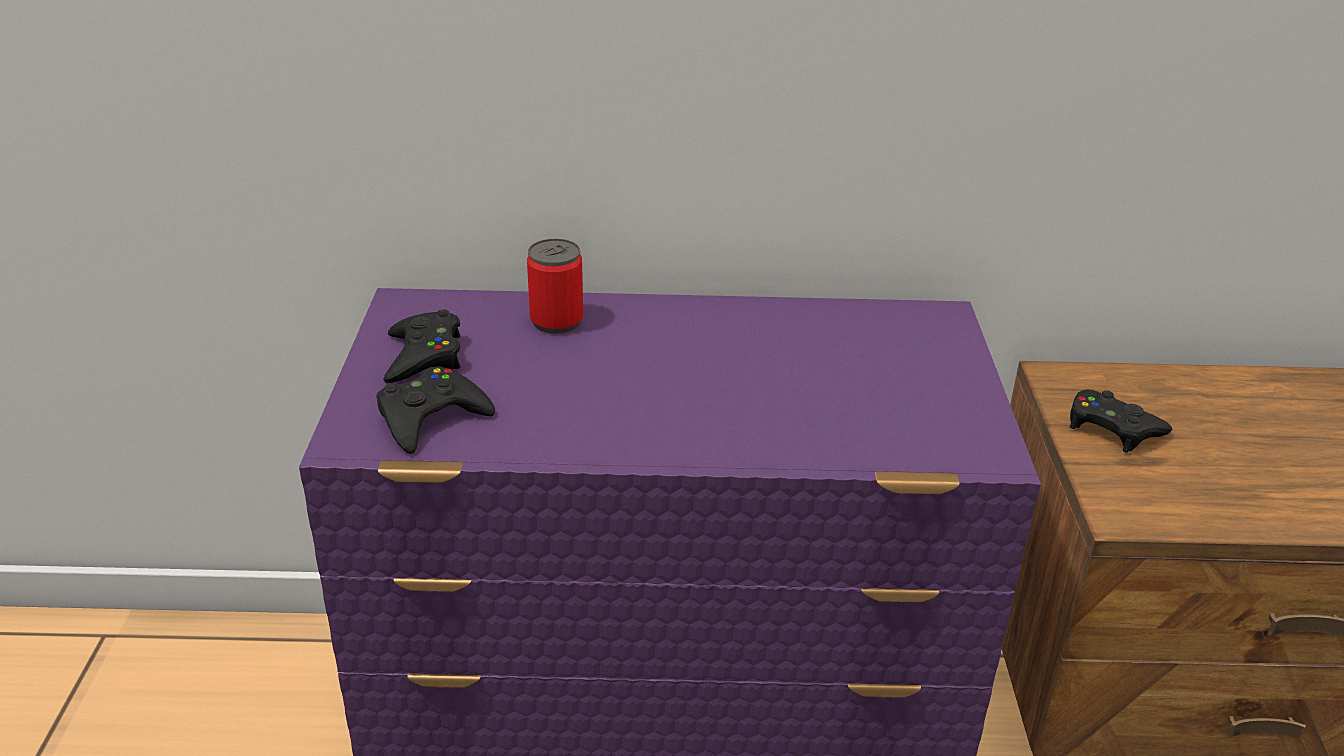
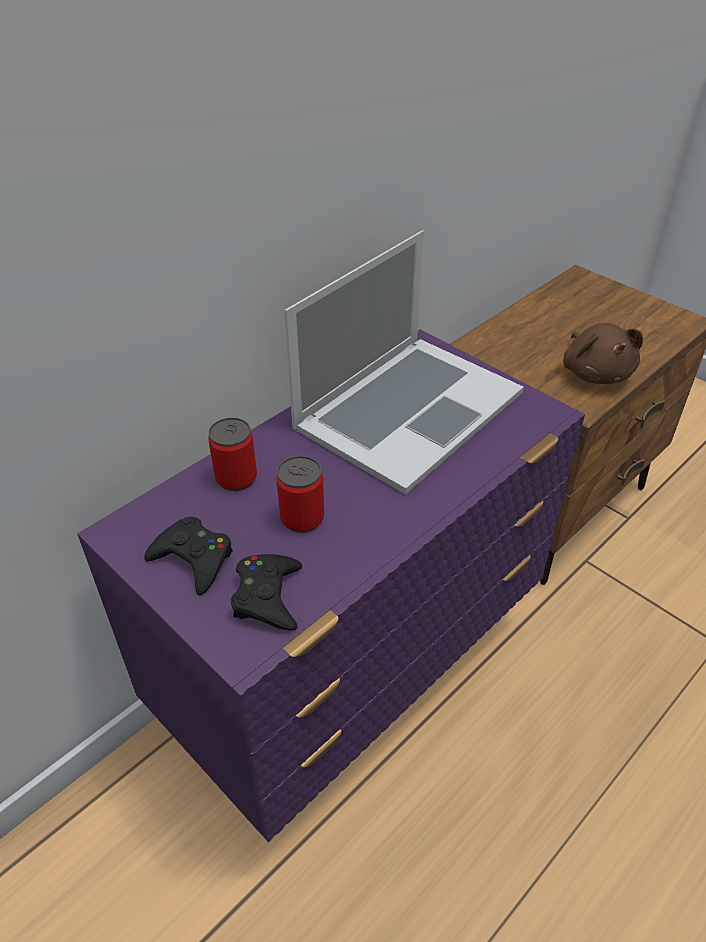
camera: 45 degrees left, 10 degrees up
black game controller [1070,390,1172,453] -> none
none -> can [276,456,324,533]
none -> laptop [284,230,524,495]
none -> brown plush toy [563,323,643,384]

